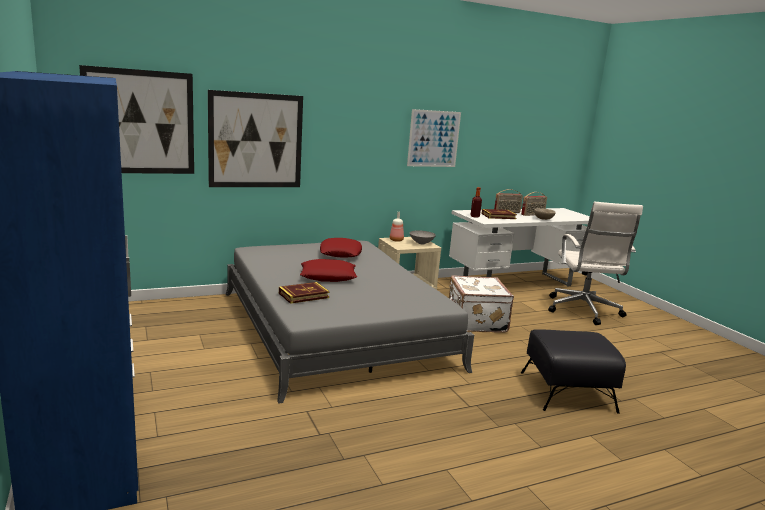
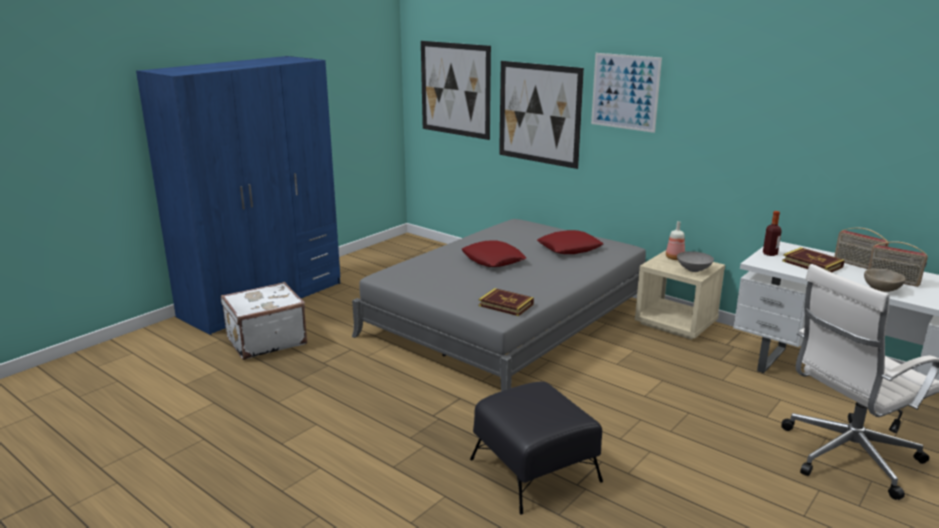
camera: 65 degrees right, 5 degrees up
book [279,282,330,304] -> book moved to [479,288,534,316]
picture [407,109,461,167] -> picture moved to [591,53,662,133]
white suitcase [449,275,514,333] -> white suitcase moved to [221,282,307,360]

